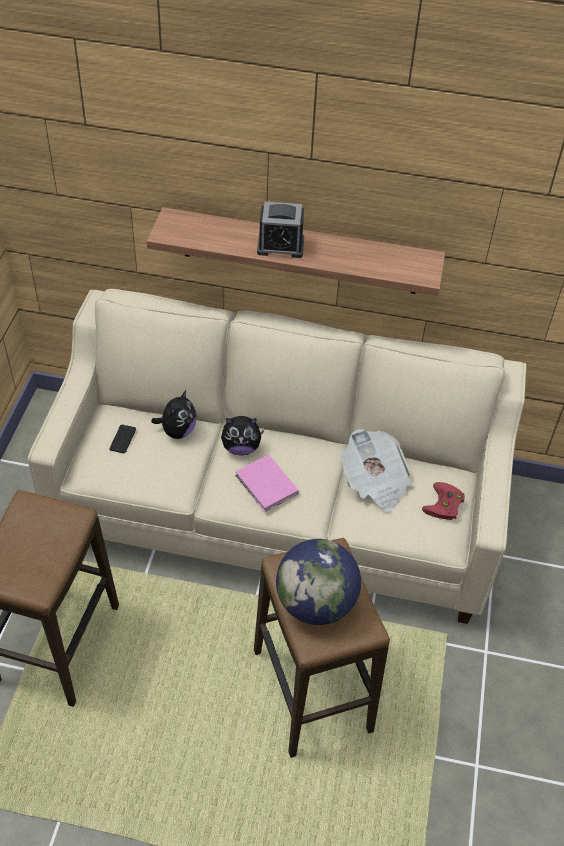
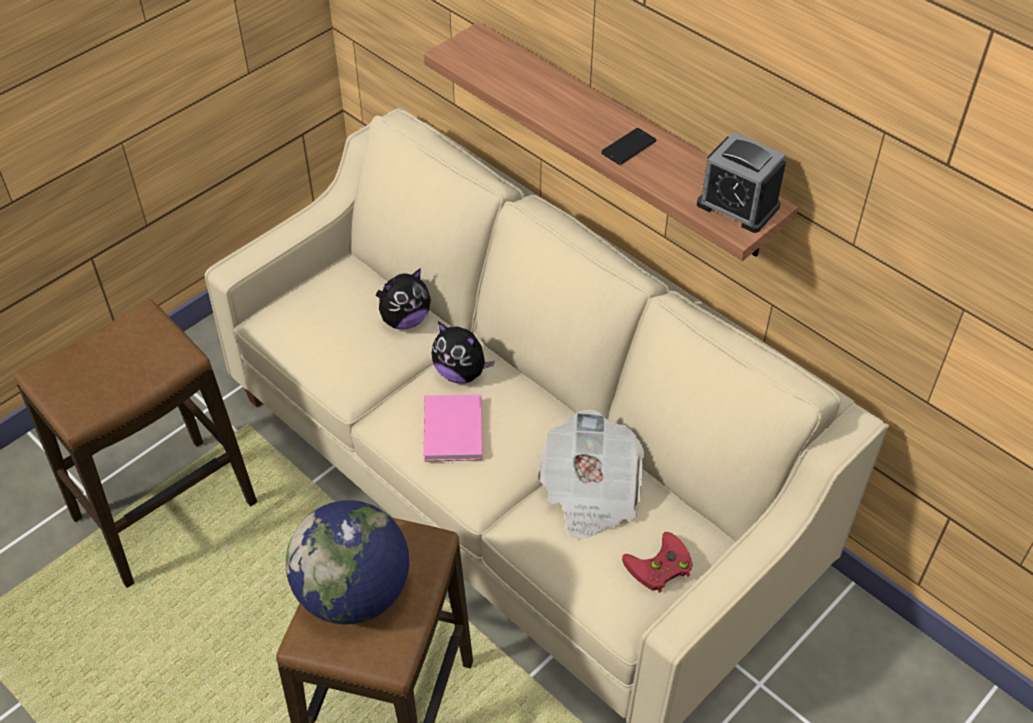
camera: 35 degrees right, 0 degrees up
phone [109,425,136,453] -> phone moved to [601,128,656,165]
alarm clock [257,202,304,258] -> alarm clock moved to [697,132,786,233]

